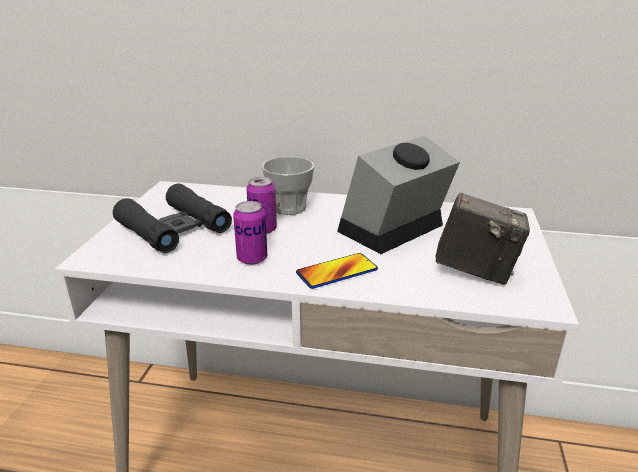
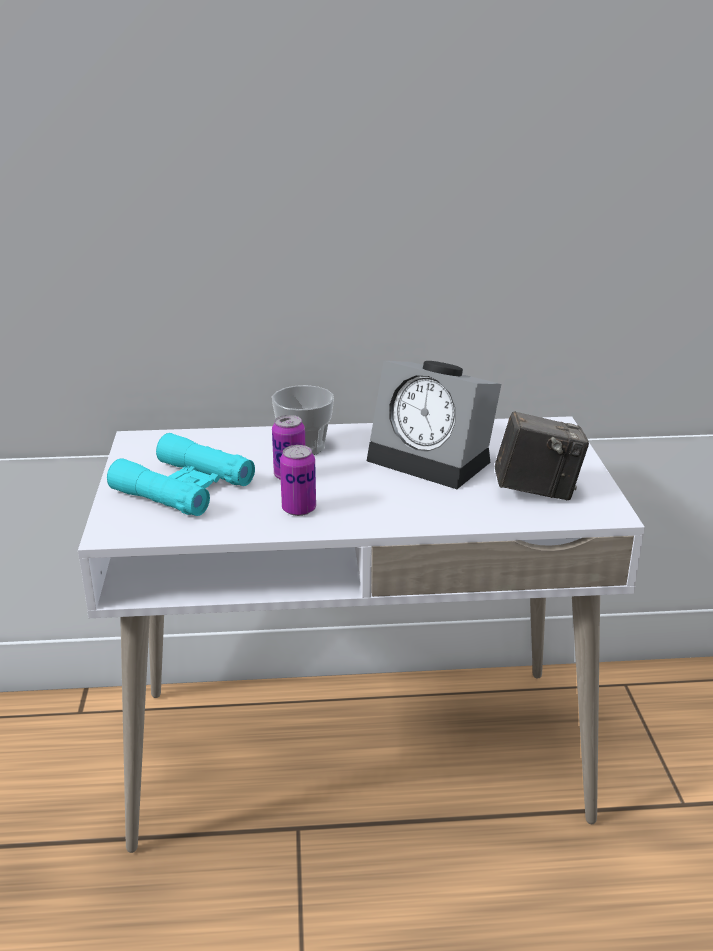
camera: 15 degrees left, 0 degrees up
black binoculars [113,184,232,253] -> turquoise binoculars [107,433,255,516]
phone [296,253,378,289] -> none
alarm clock [337,136,460,254] -> alarm clock turned 90 degrees counterclockwise [367,361,501,489]

